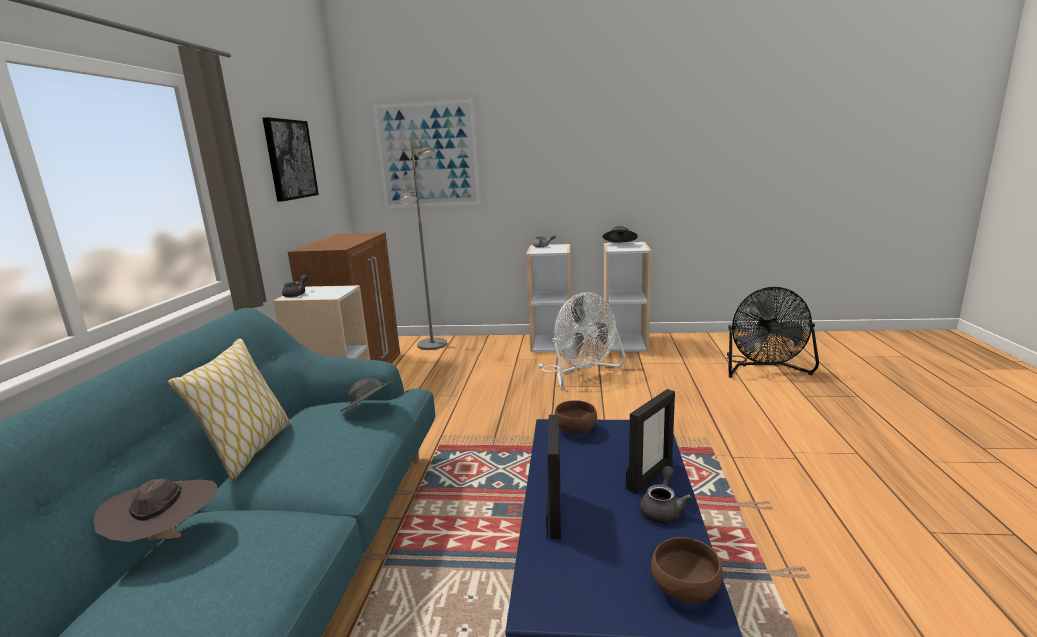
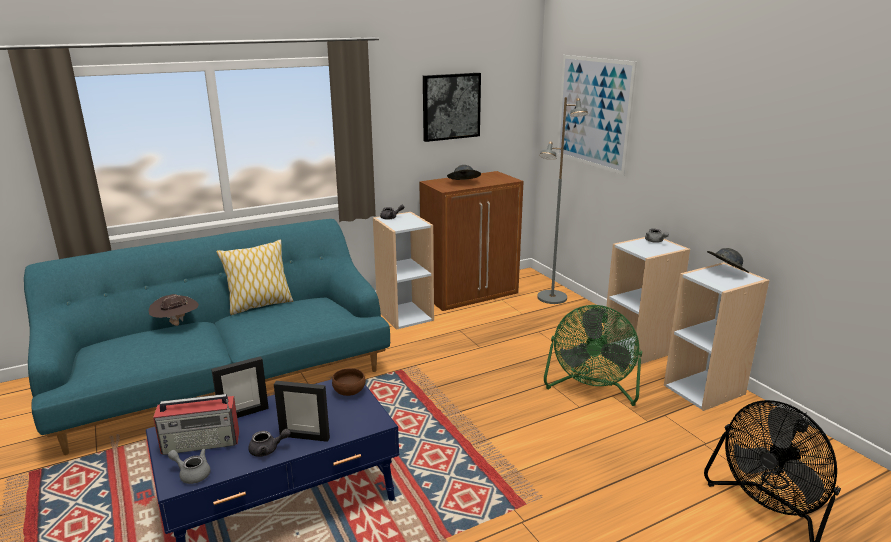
camera: 55 degrees right, 5 degrees up
grey hat [340,378,394,412] -> grey hat moved to [447,165,481,180]
white fan [538,292,625,389] -> green fan [544,305,642,406]
brown bowl [651,537,722,604] -> grey teapot [168,449,211,484]
none -> radio [153,394,239,455]

